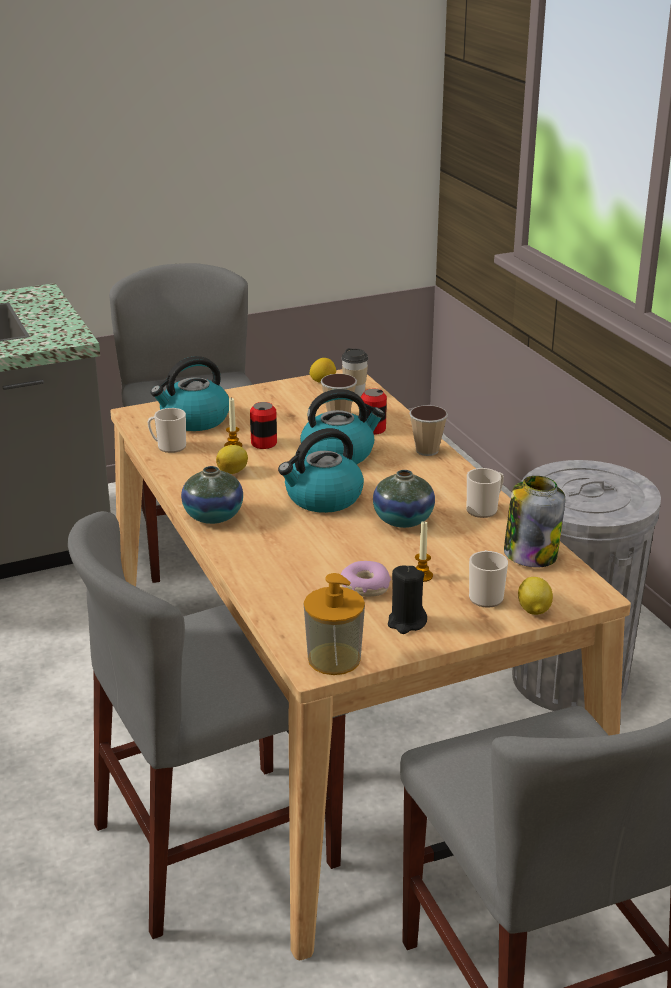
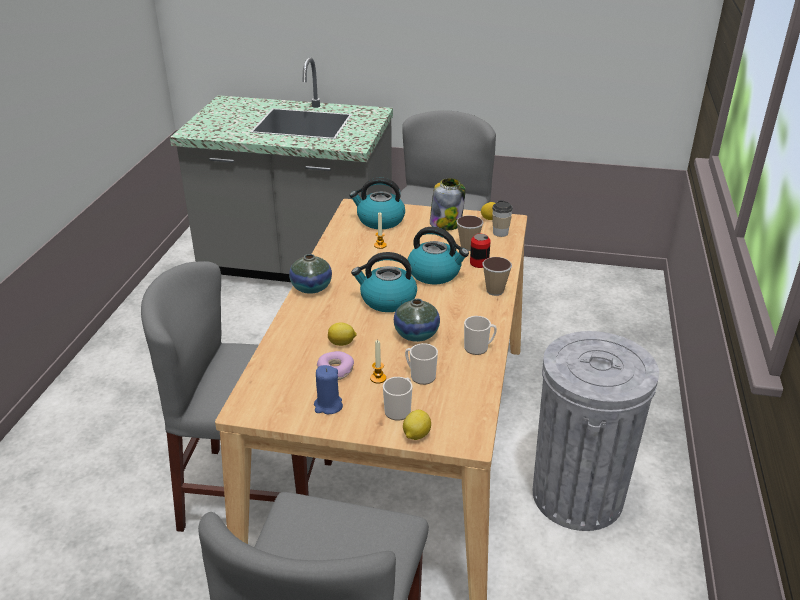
camera: 35 degrees right, 5 degrees up
mug [147,408,186,453] -> mug moved to [405,343,438,385]
lemon [216,445,248,474] -> lemon moved to [328,323,357,346]
can [250,402,277,449] -> none
soap dispenser [304,573,365,675] -> none
black candle [388,565,427,634] -> blue candle [314,365,343,414]
jar [504,476,565,568] -> jar moved to [430,178,466,230]

